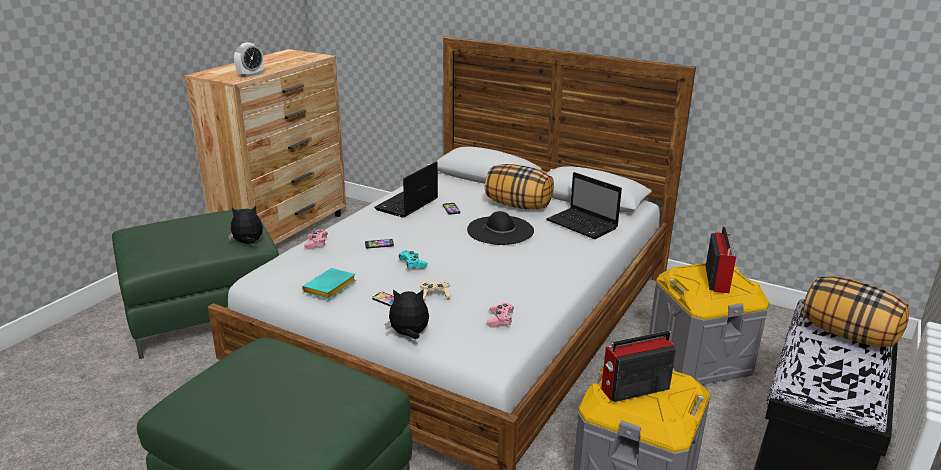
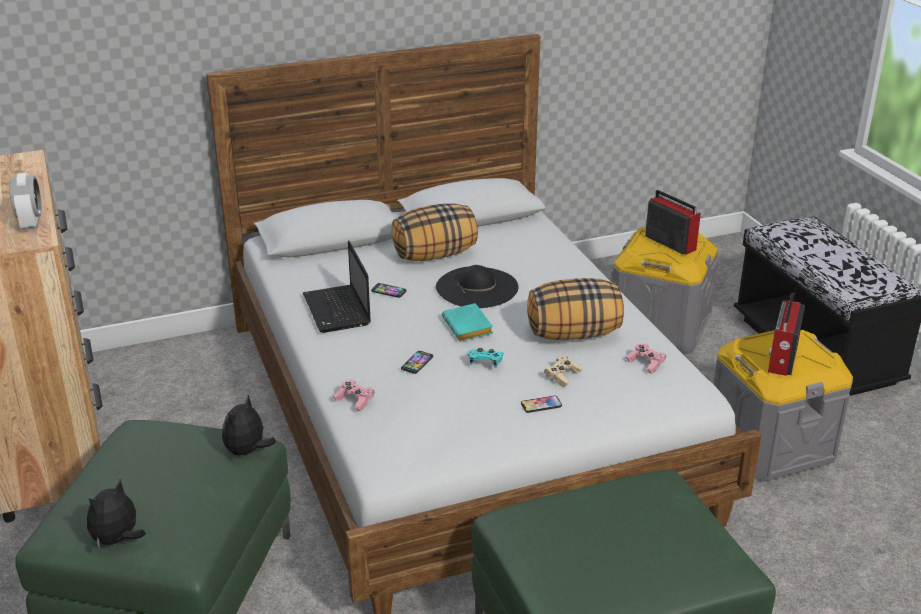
camera: 50 degrees left, 5 degrees up
turquoise book [302,268,356,300] -> turquoise book moved to [442,303,493,341]
plush toy [385,289,429,339] -> plush toy moved to [87,479,146,549]
laptop [546,172,622,239] -> none
pillow [803,276,909,347] -> pillow moved to [527,278,624,340]

